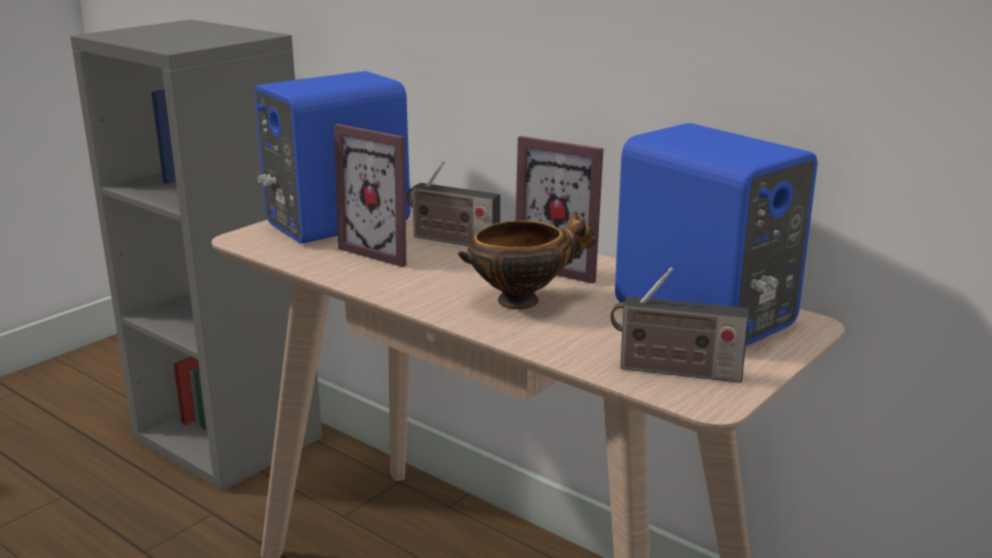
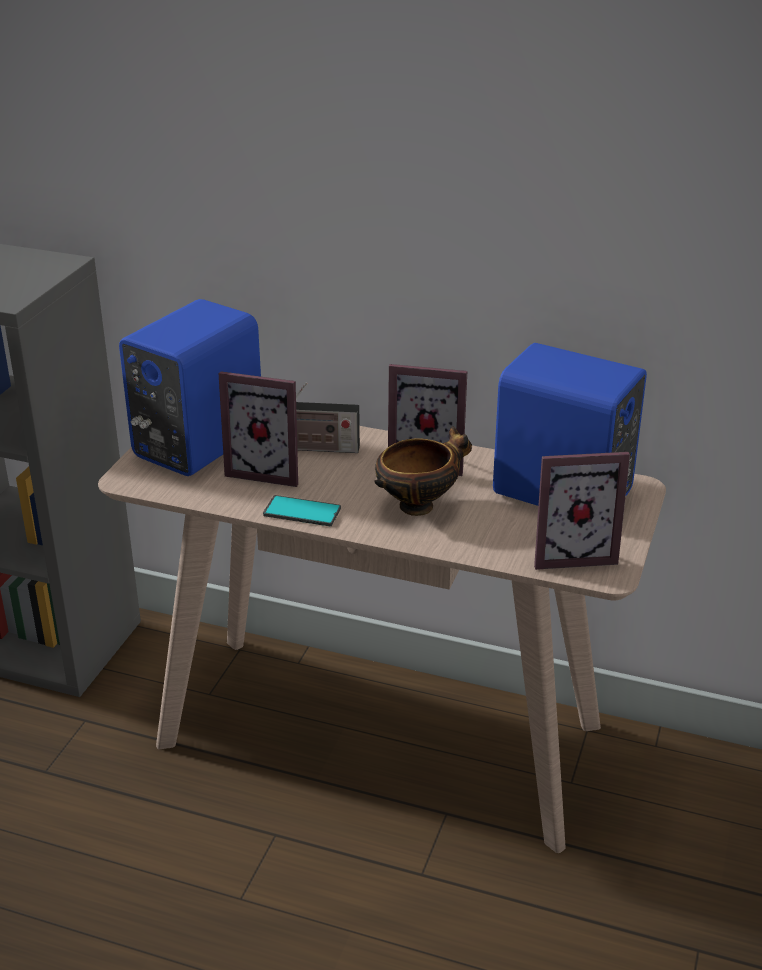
camera: 20 degrees left, 10 degrees up
radio [610,267,749,383] -> picture frame [534,452,630,570]
none -> phone [263,495,341,526]

